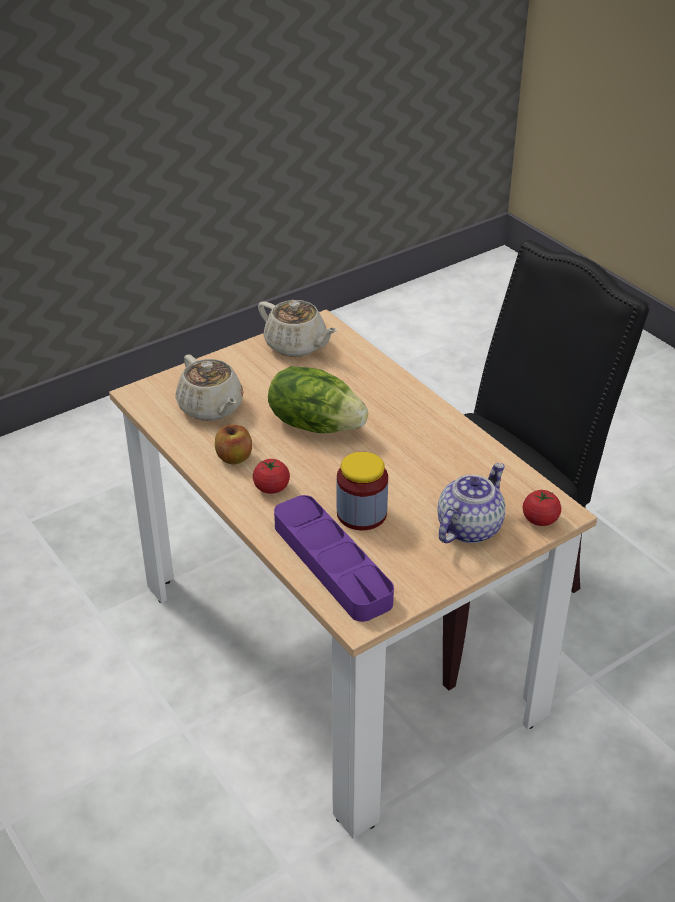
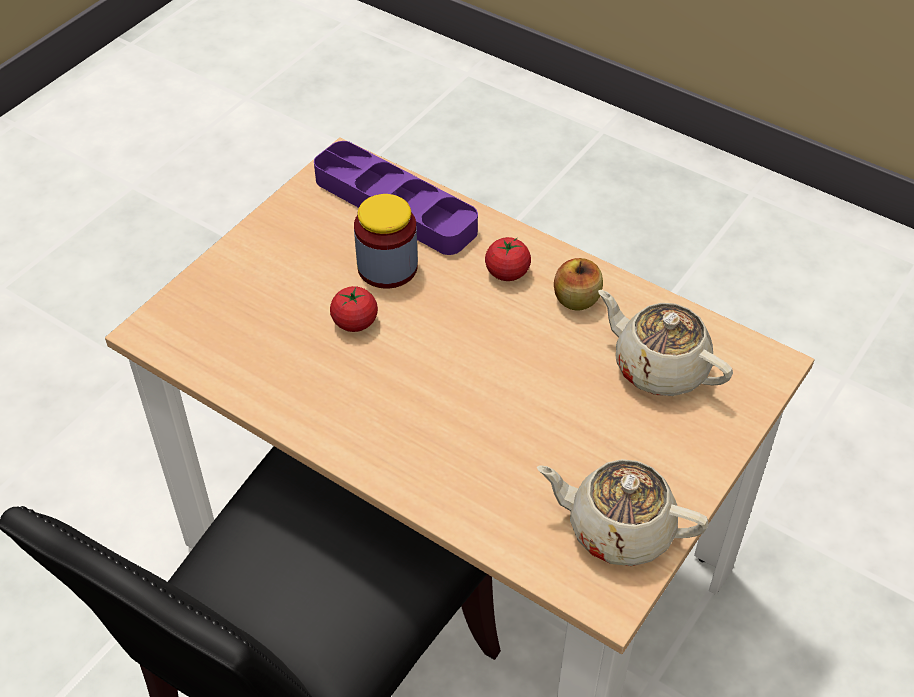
camera: 160 degrees right, 10 degrees up
lettuce [268,366,368,433] -> none
teapot [438,463,505,543] -> none
tomato [522,490,561,526] -> tomato moved to [330,286,378,332]

